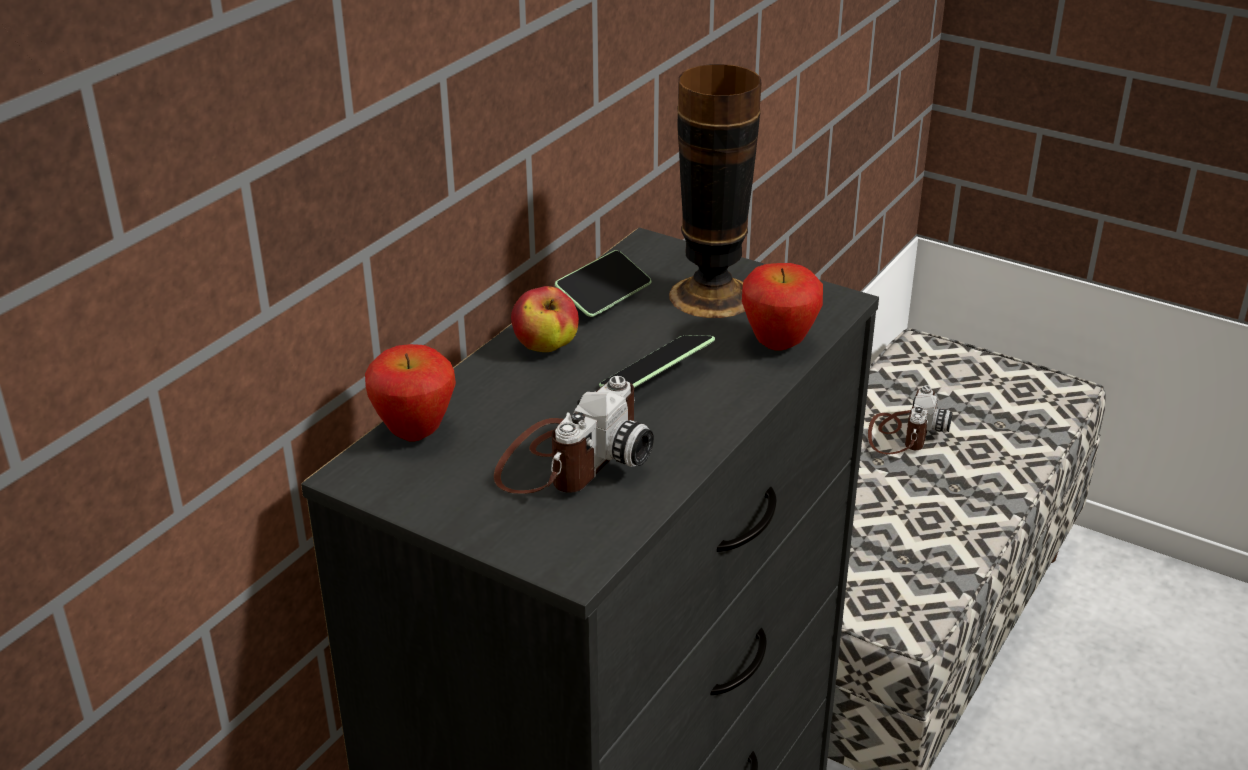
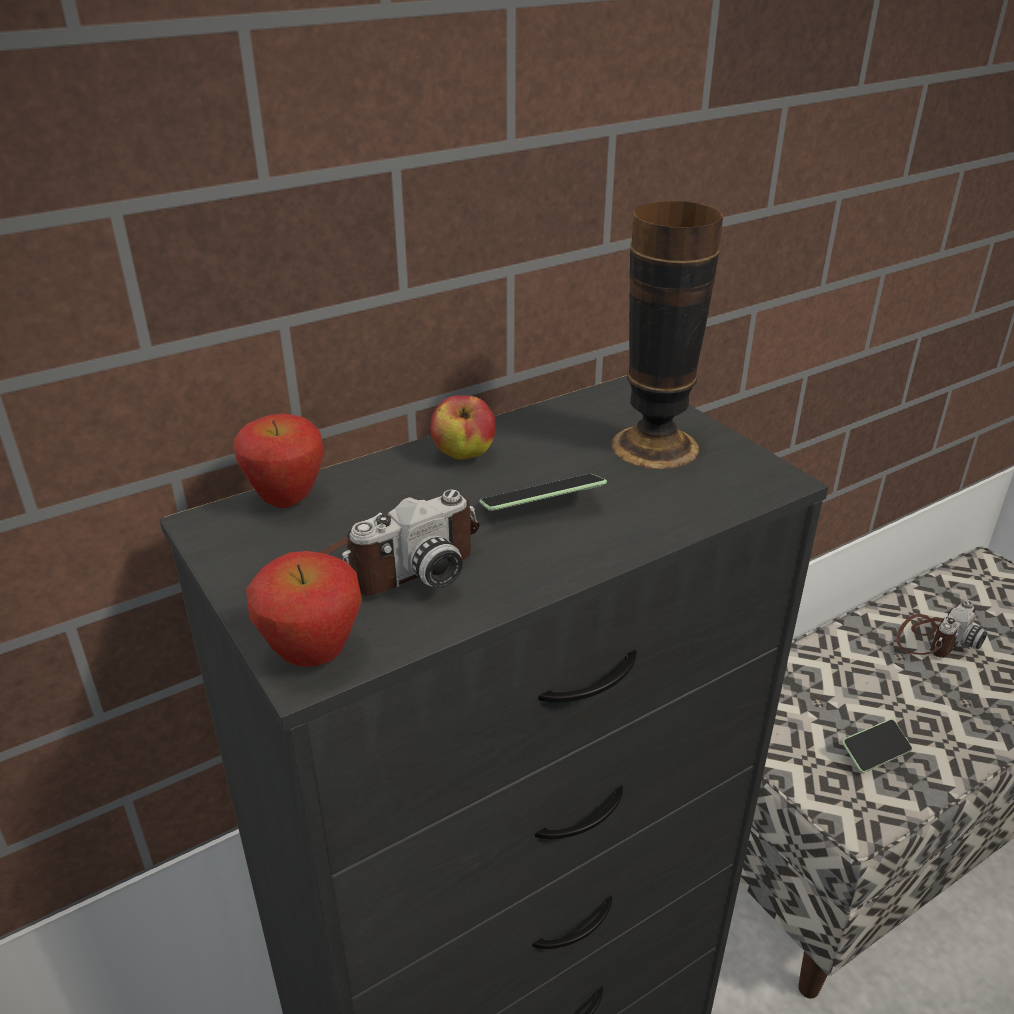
camera: 25 degrees right, 0 degrees up
phone [555,250,652,317] -> phone moved to [842,719,912,773]
apple [742,263,823,351] -> apple moved to [246,551,362,667]

